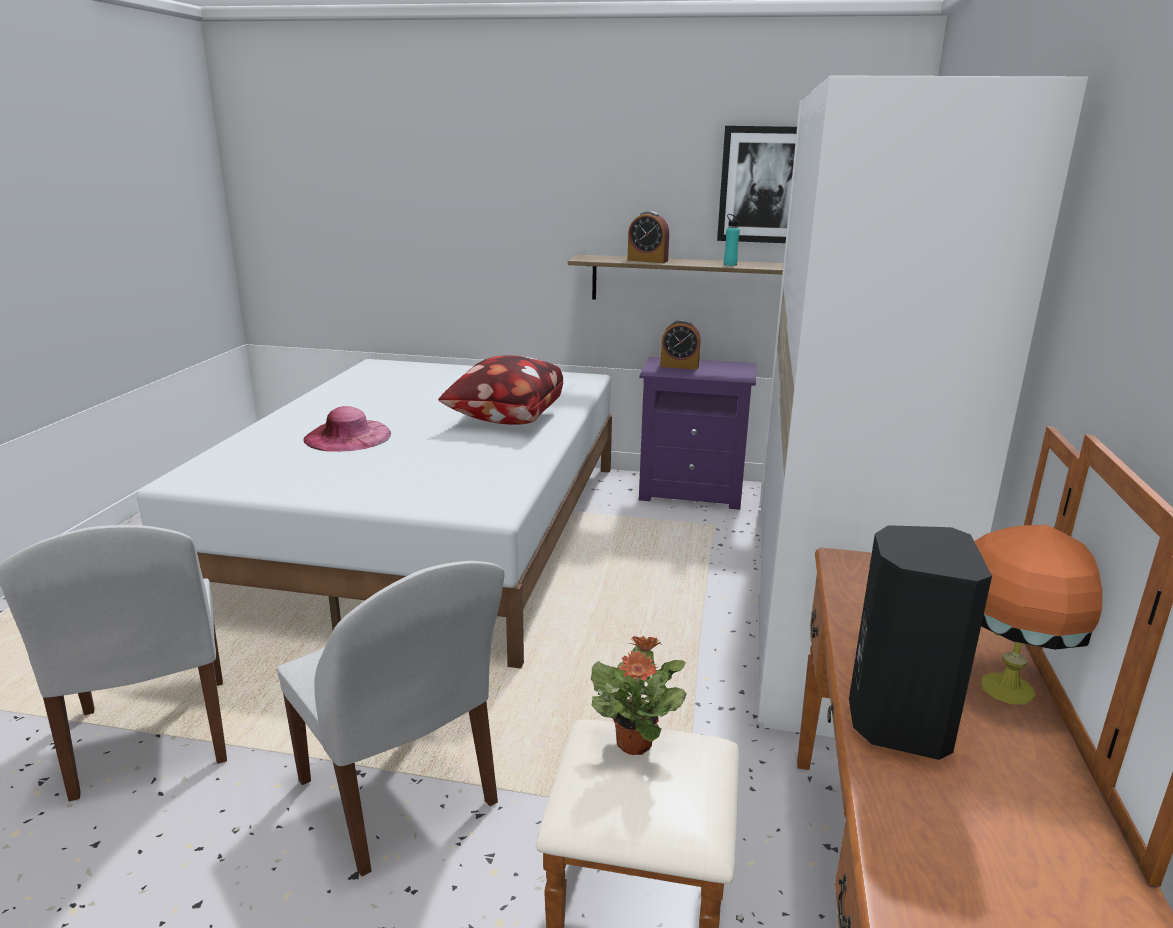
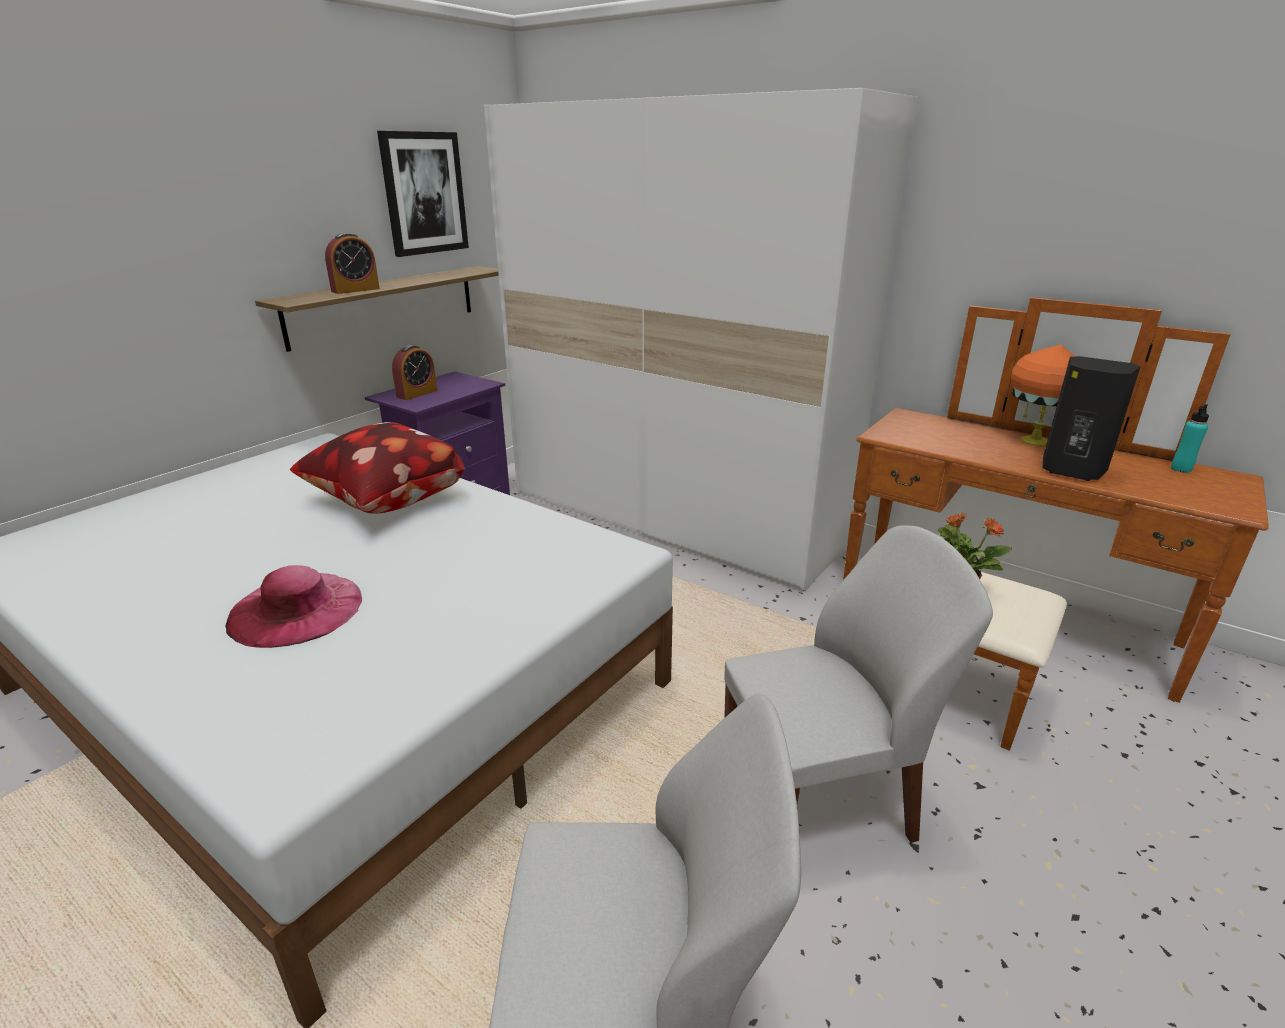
camera: 65 degrees left, 5 degrees up
turquoise bottle [724,214,740,266] -> turquoise bottle moved to [1171,404,1209,473]

